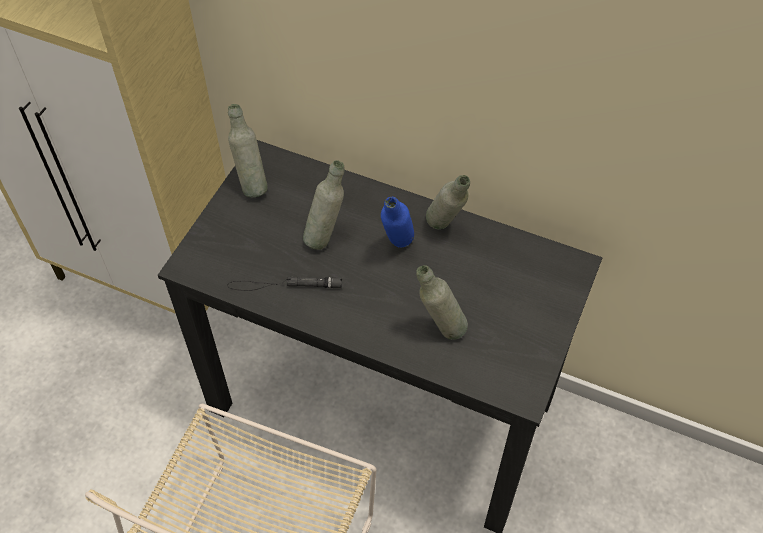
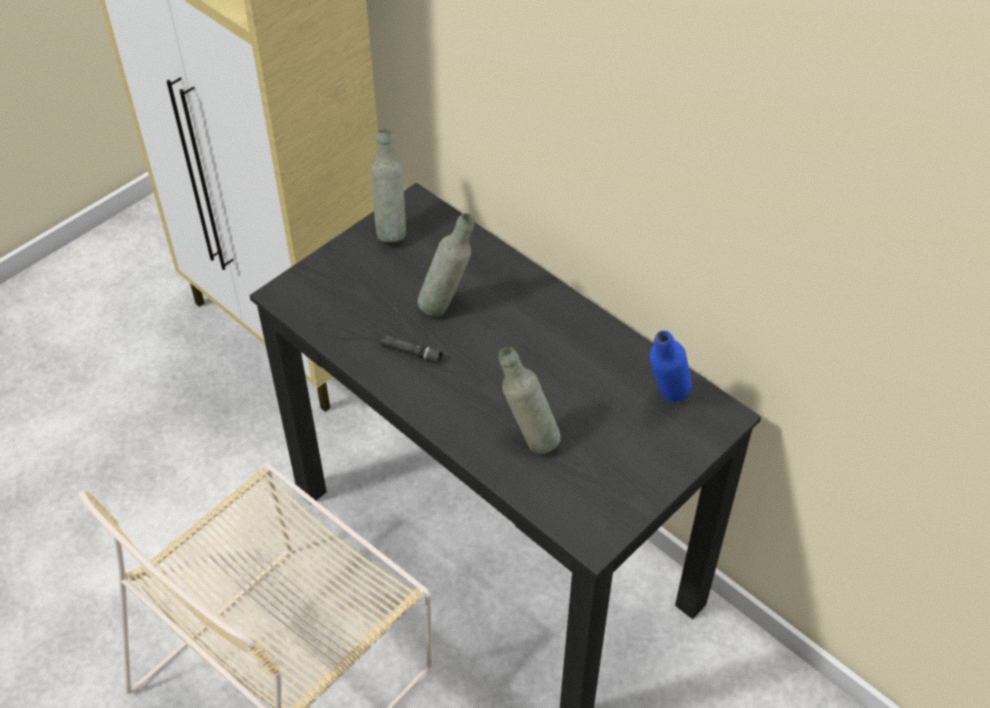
camera: 20 degrees right, 5 degrees down
blue bottle [381,197,414,247] -> blue bottle moved to [650,330,692,402]
grey bottle [426,175,470,229] -> none

